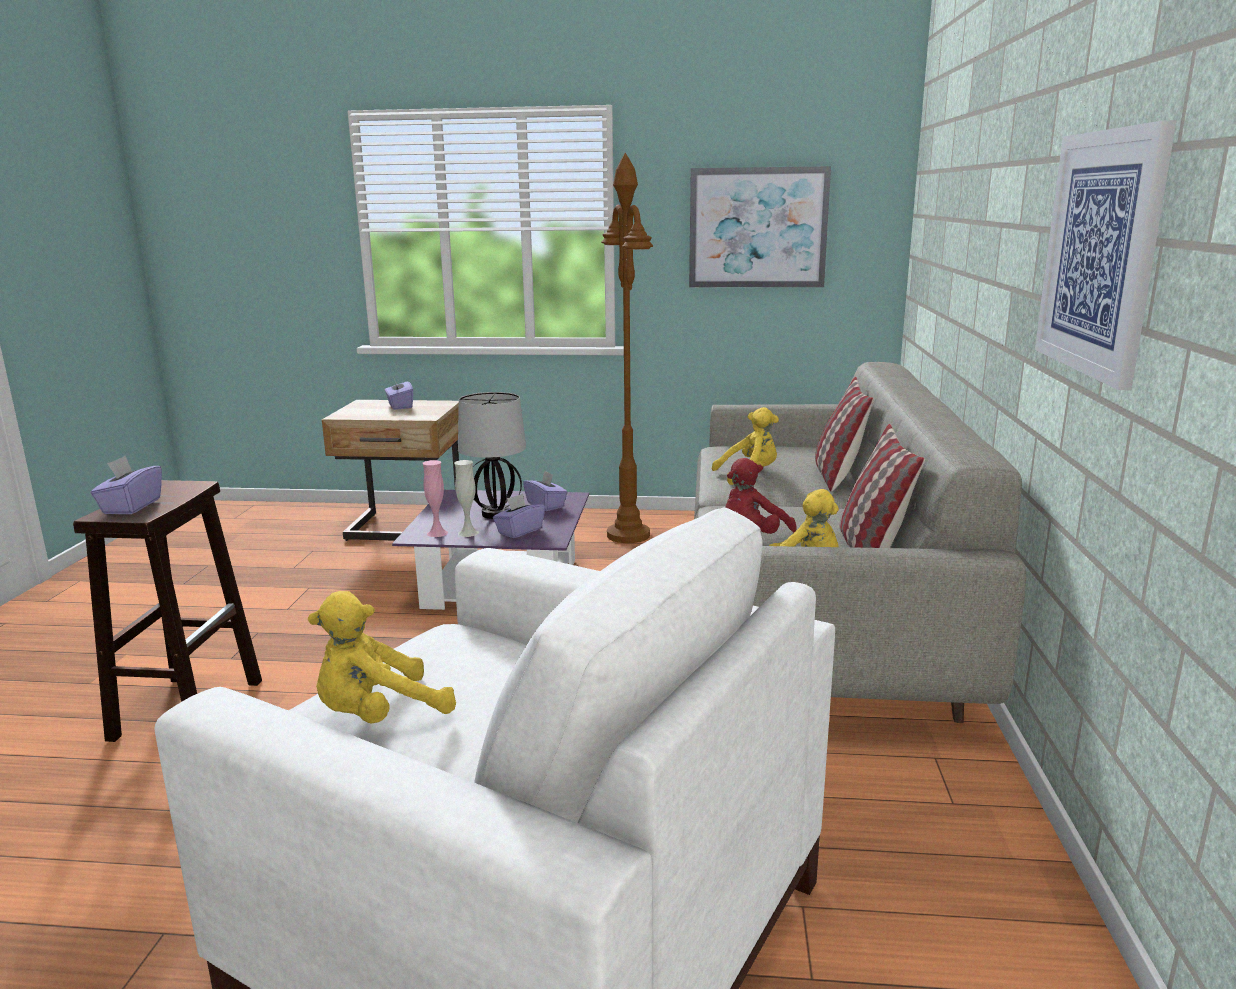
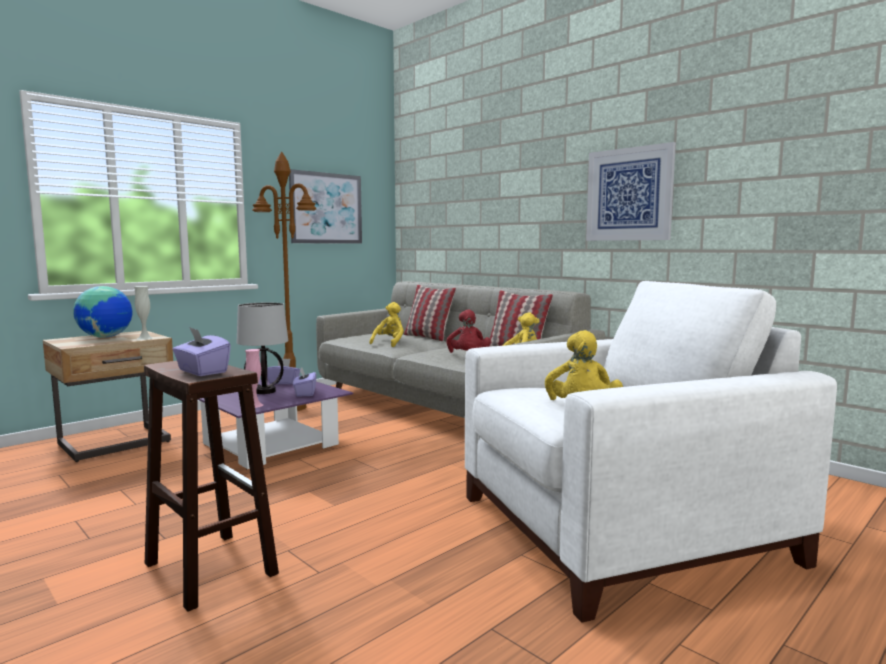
camera: 50 degrees left, 10 degrees down
purple tissue box [385,376,413,410] -> globe [73,286,133,338]
white vase [454,460,479,537] -> white vase moved to [134,286,153,340]

